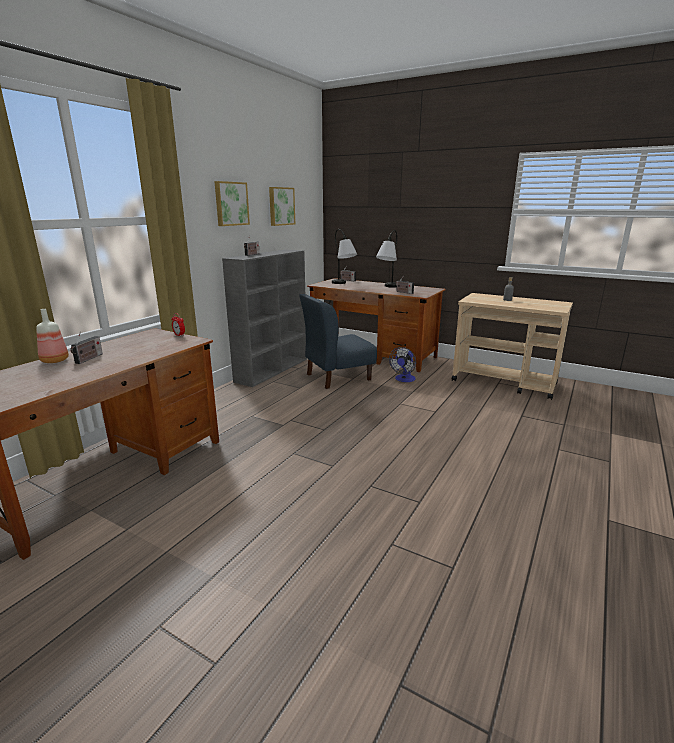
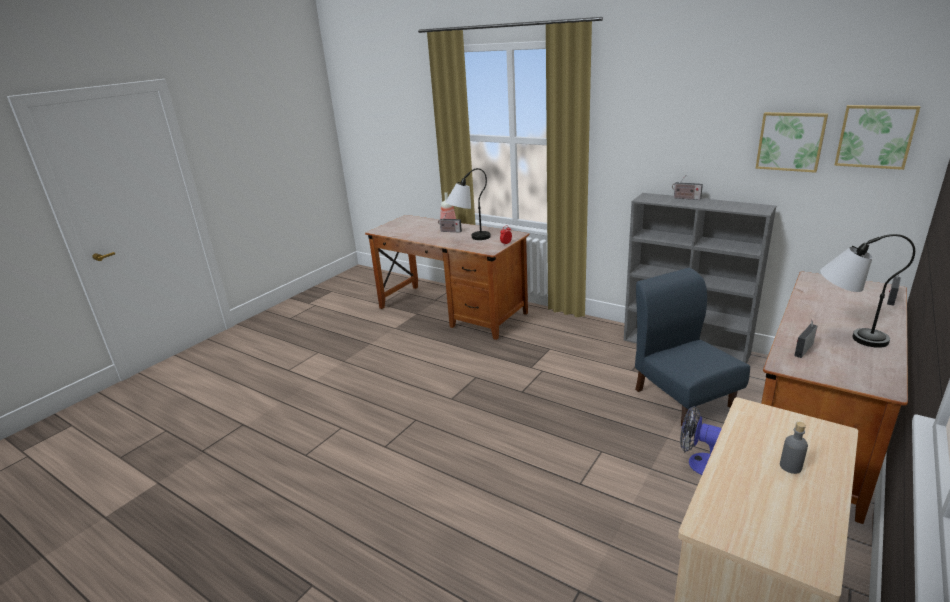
camera: 95 degrees right, 5 degrees up
picture [214,181,250,226] -> picture moved to [834,105,920,170]
table lamp [332,229,357,284] -> table lamp moved to [446,168,491,240]

